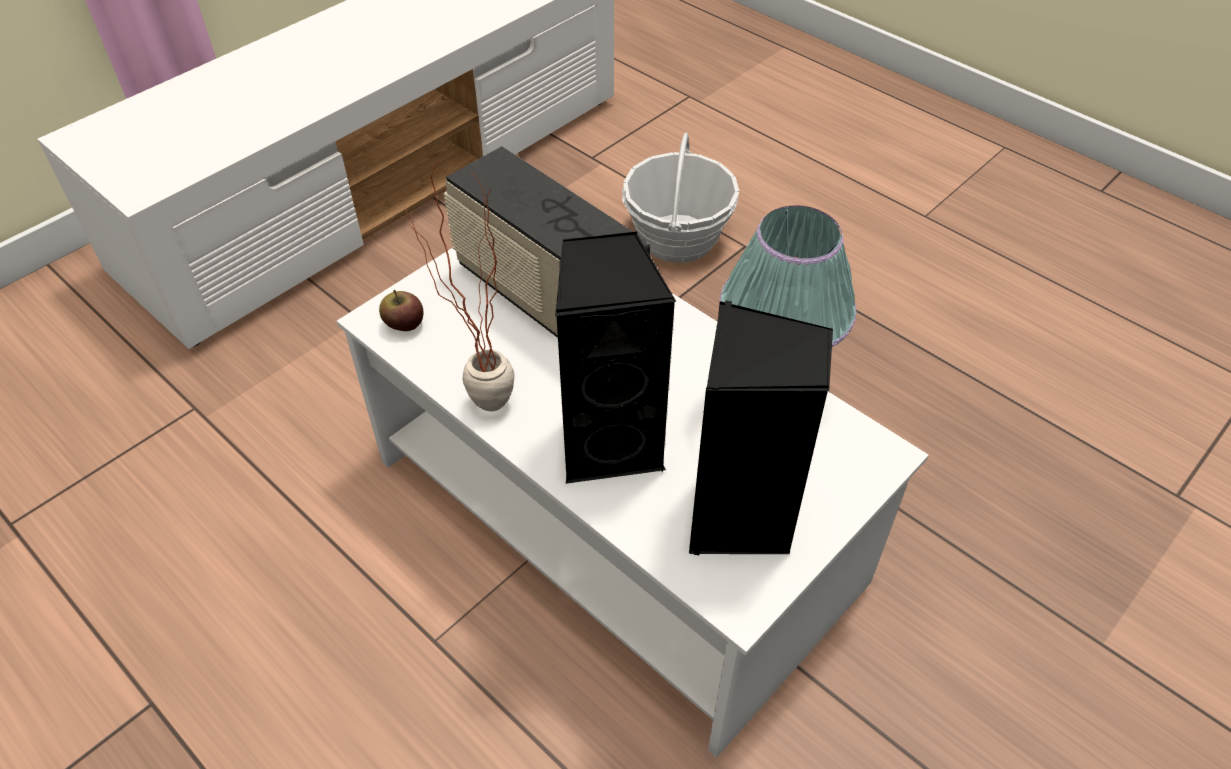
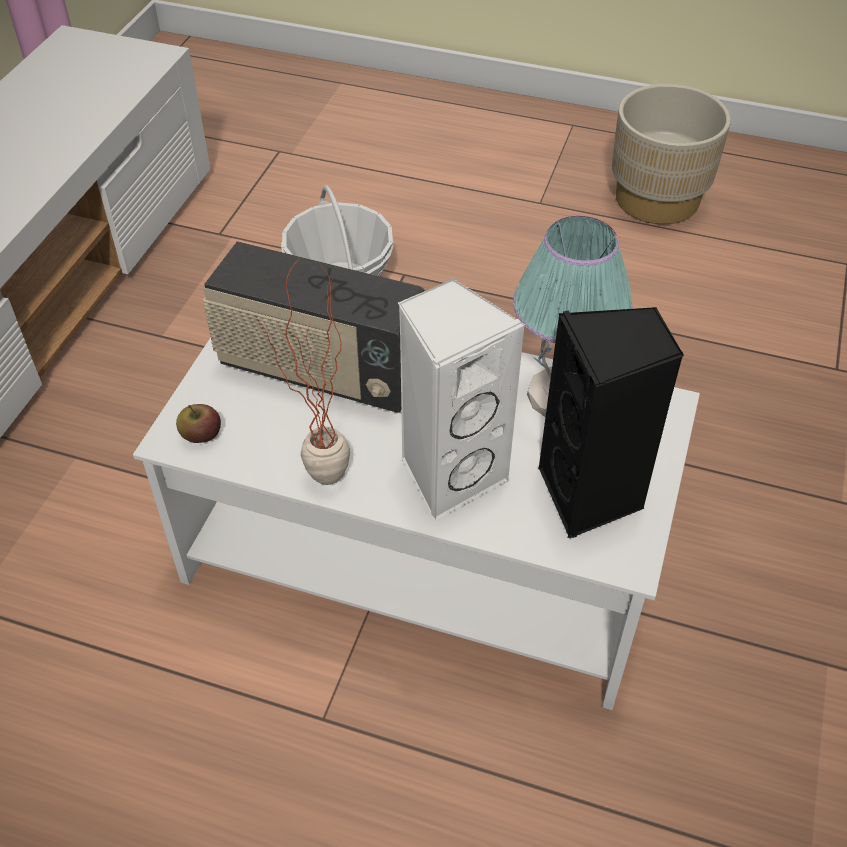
camera: 25 degrees left, 0 degrees up
black speaker [555,232,676,484] -> white speaker [398,278,525,521]
none -> beige planter [612,84,731,224]

